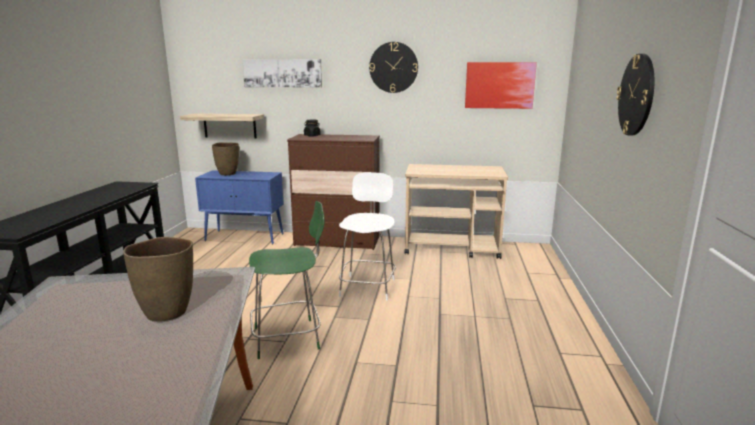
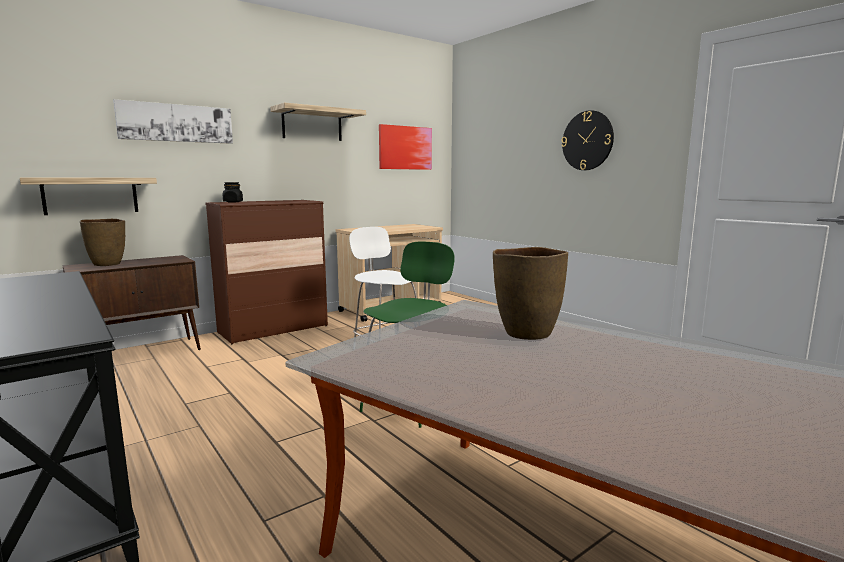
camera: 45 degrees left, 5 degrees down
blue cabinet [195,170,284,244] -> brown cabinet [63,255,201,350]
wall clock [369,42,418,93] -> shelf [270,103,366,141]

